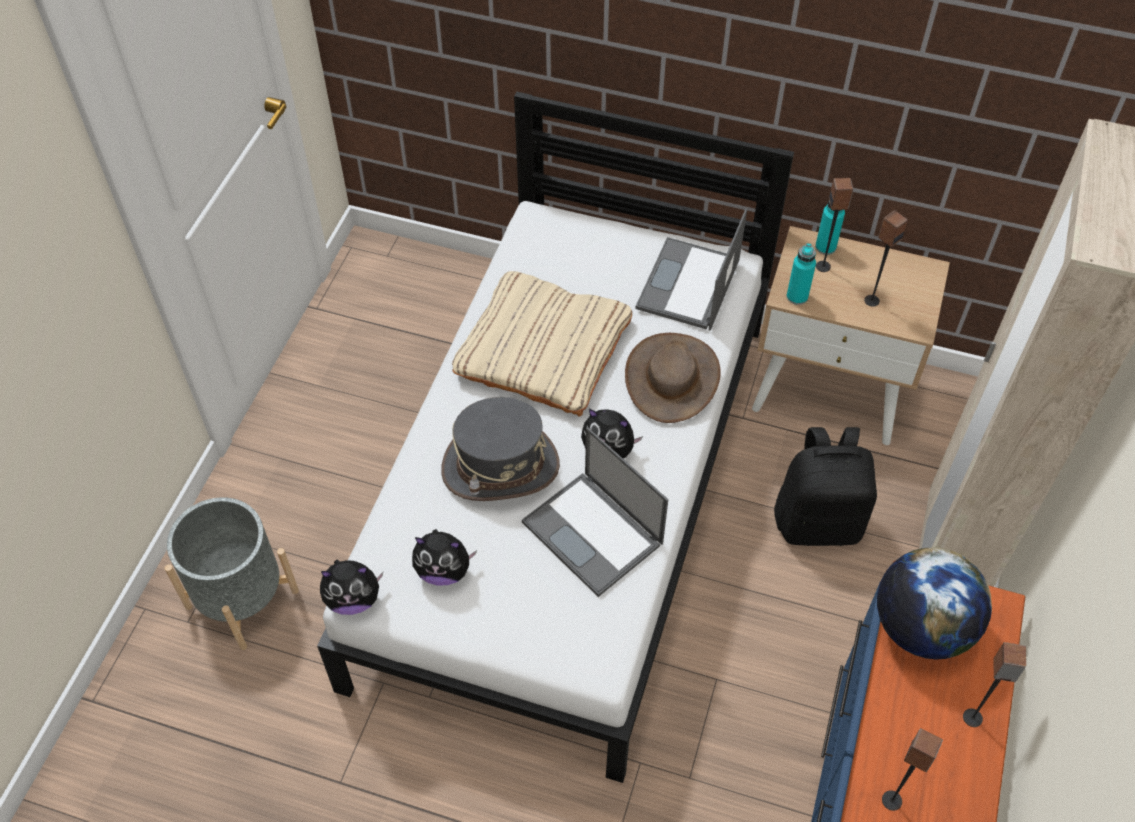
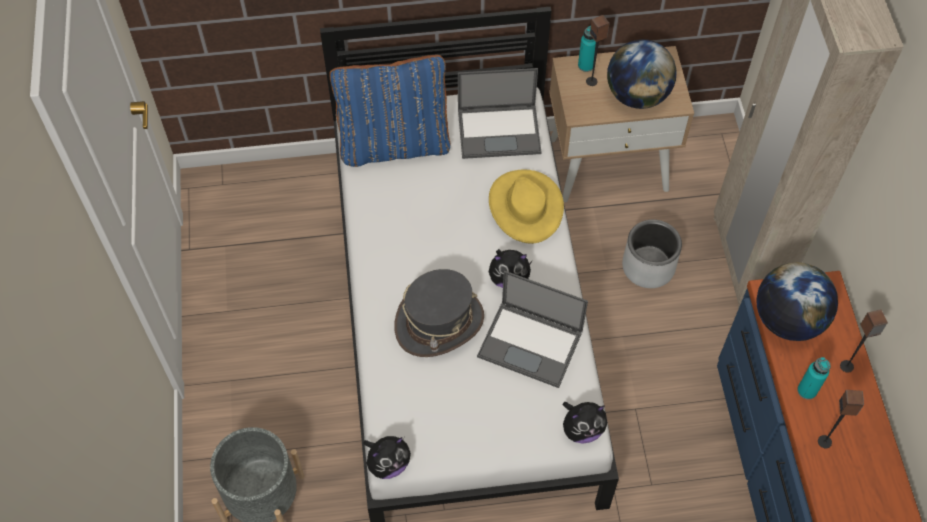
camera: 25 degrees left, 5 degrees up
plush toy [412,529,477,586] -> plush toy moved to [562,402,607,444]
beige pillow [452,271,632,416] -> none
brown hat [625,333,721,423] -> yellow hat [489,169,564,244]
laptop [636,209,747,330] -> laptop turned 90 degrees counterclockwise [458,68,541,159]
black backpack [774,427,877,546] -> grey planter [622,220,682,288]
turquoise bottle [787,243,816,305] -> turquoise bottle moved to [797,357,830,400]
speaker [864,210,908,307] -> globe [607,39,677,109]
none -> blue pillow [329,55,451,167]

